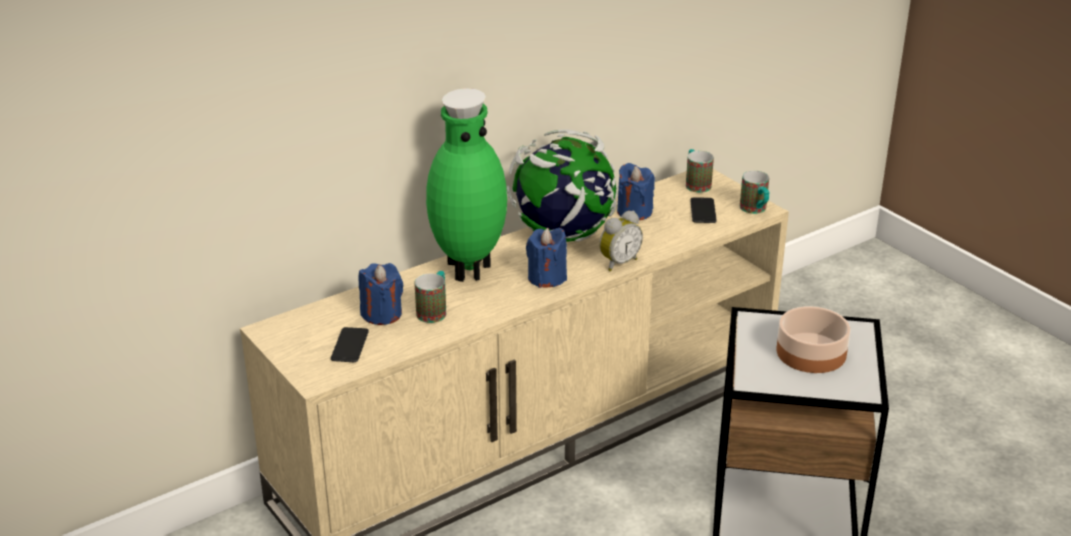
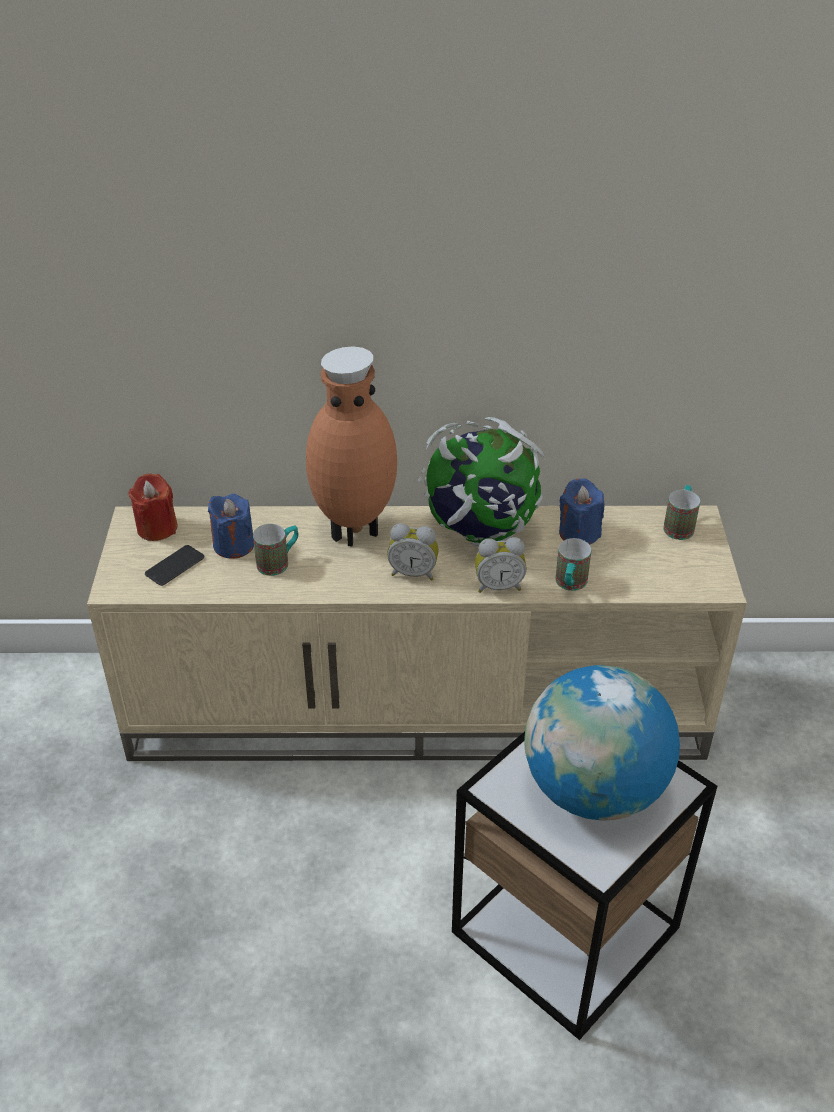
camera: 35 degrees right, 10 degrees up
green vase [426,88,507,282] -> brown vase [306,346,397,547]
blue candle [526,228,567,288] -> alarm clock [387,523,439,581]
phone [690,197,716,223] -> none
mug [740,171,770,214] -> mug moved to [555,538,591,591]
bowl [776,306,850,373] -> globe [524,665,680,821]
none -> red candle [129,473,177,541]

